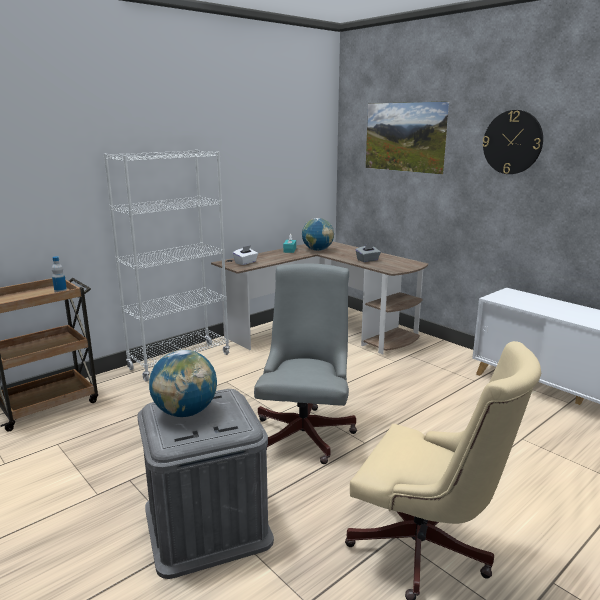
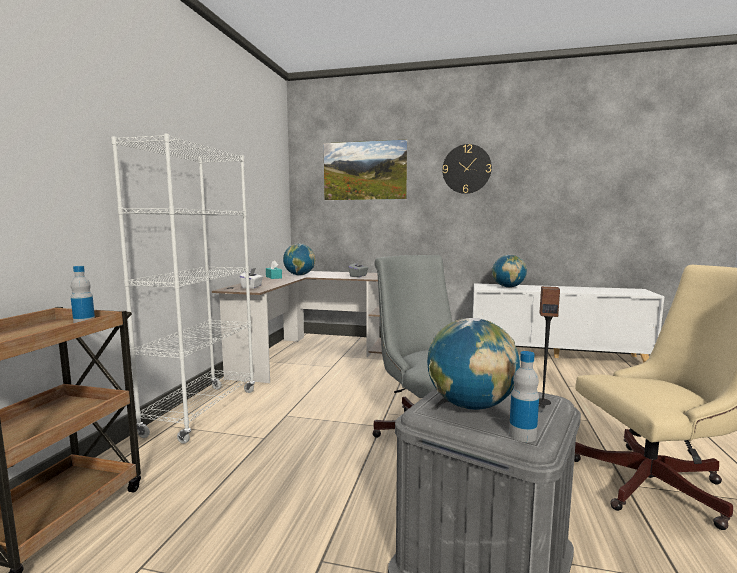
camera: 35 degrees left, 10 degrees down
none -> globe [492,255,527,288]
none -> bottle [509,351,539,442]
none -> speaker [539,286,560,405]

